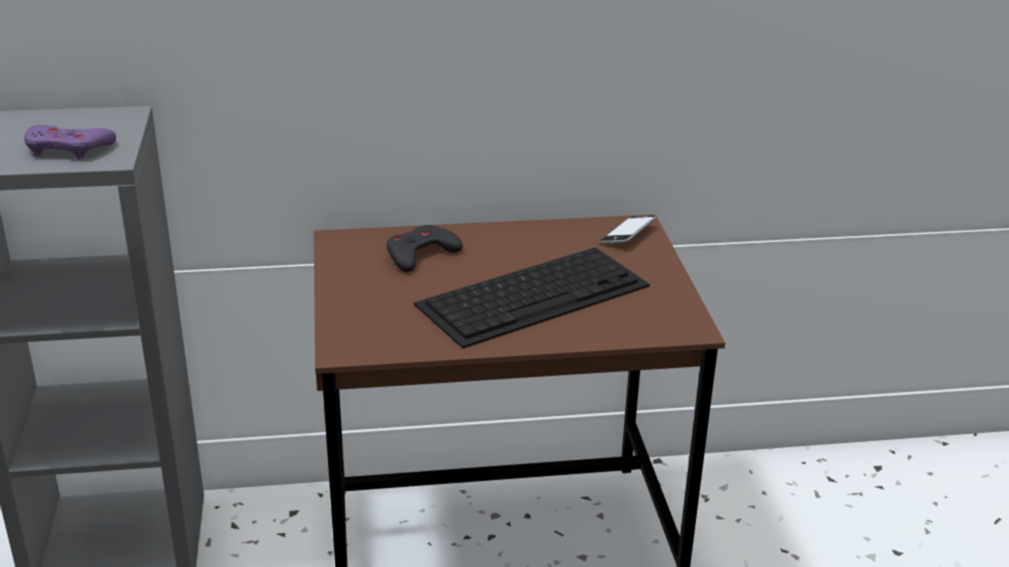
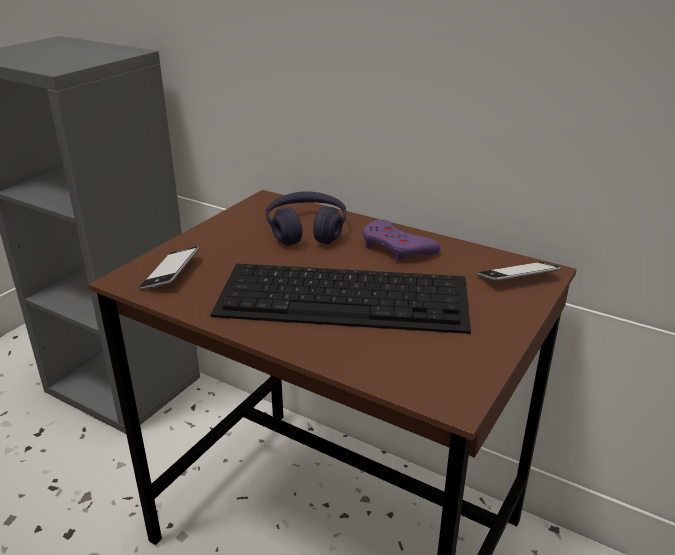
camera: 40 degrees right, 0 degrees up
purple game controller [24,125,116,160] -> purple game controller moved to [363,219,440,262]
black game controller [386,225,463,272] -> purple headphones [266,191,346,245]
none -> phone [139,246,199,290]

